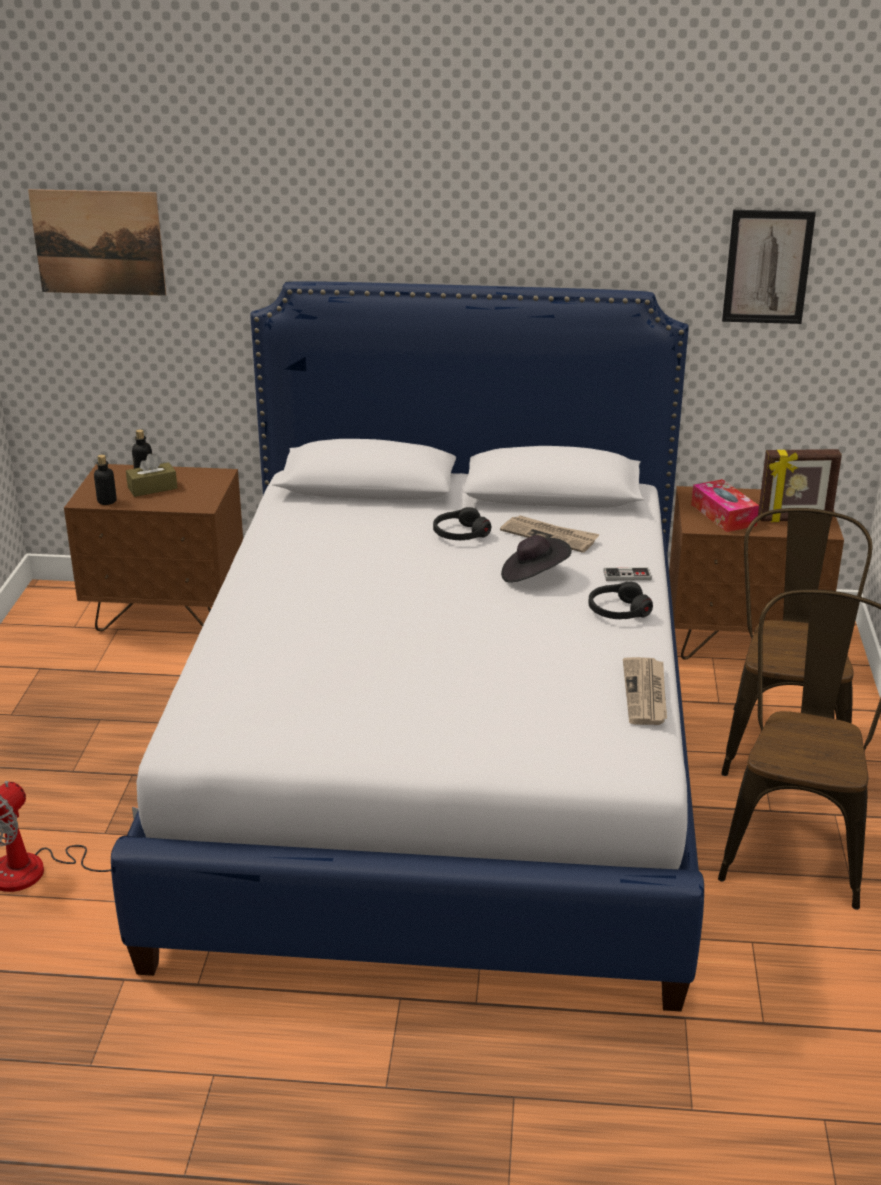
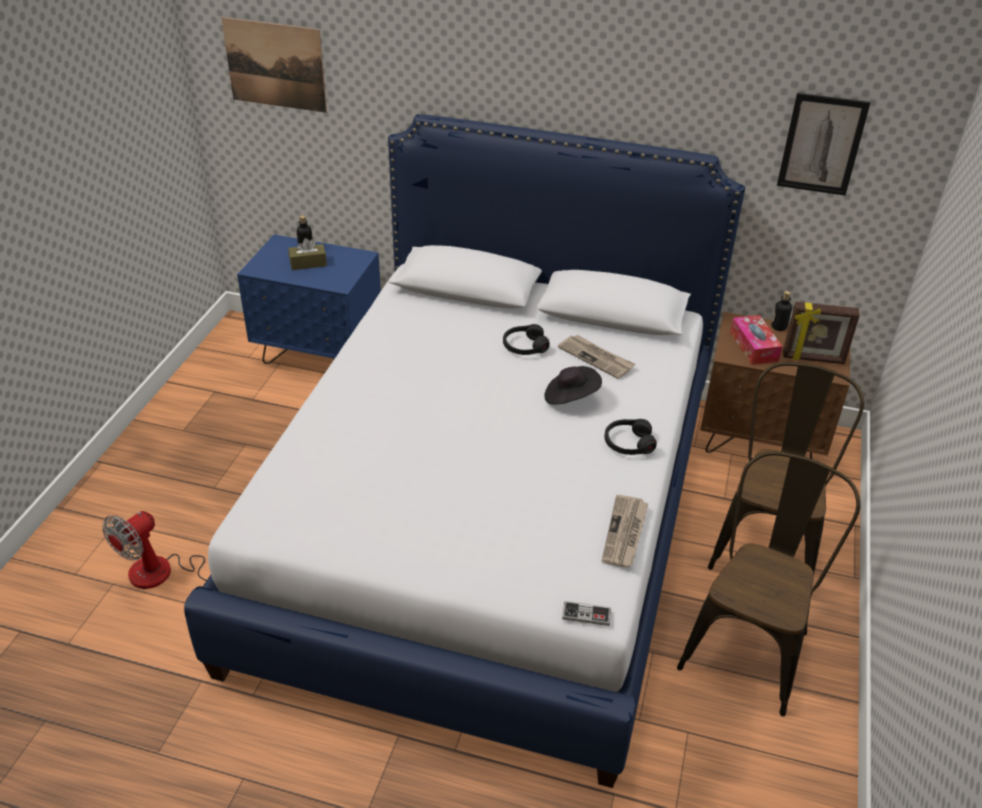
camera: 10 degrees right, 10 degrees up
brown nightstand [64,464,243,631] -> blue nightstand [237,234,381,364]
bottle [94,455,117,505] -> bottle moved to [771,291,792,331]
game controller [603,567,652,581] -> game controller moved to [562,601,611,626]

